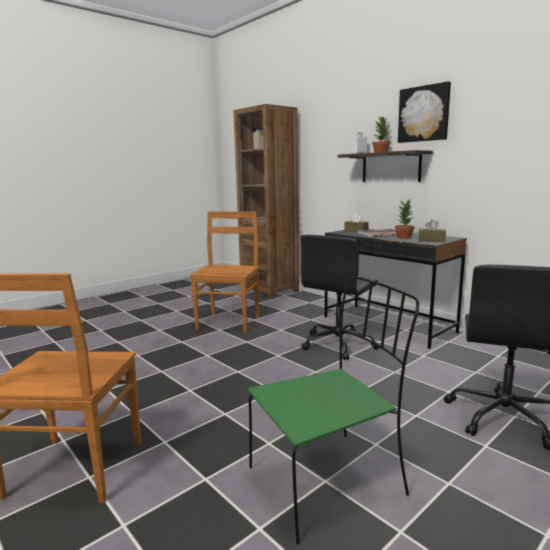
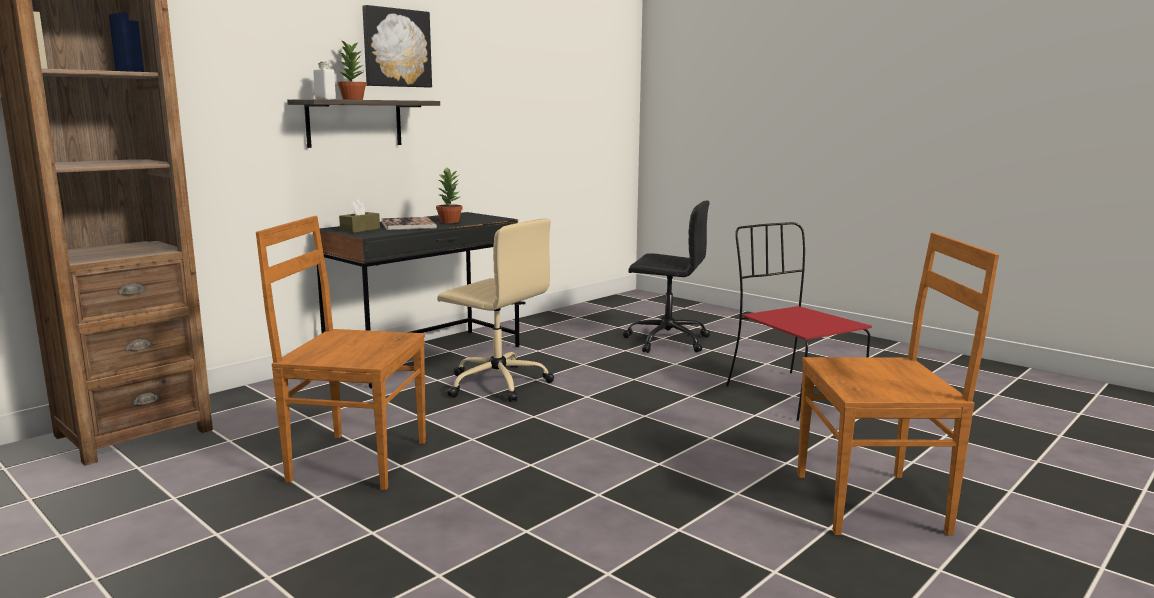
camera: 95 degrees left, 0 degrees up
green chair [248,277,419,545] -> red chair [726,222,872,421]
black office chair [301,235,380,360] -> beige office chair [437,219,554,402]
brown tissue box [418,219,446,242] -> none

